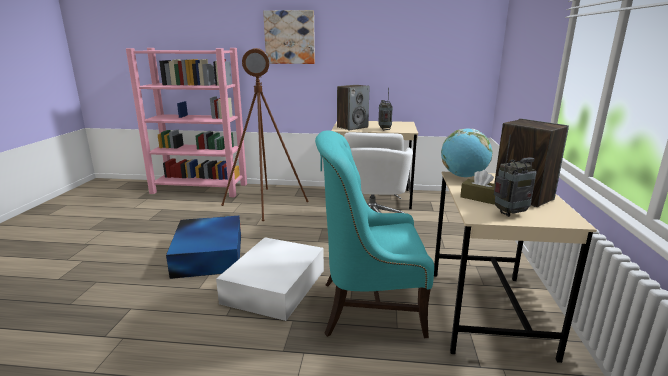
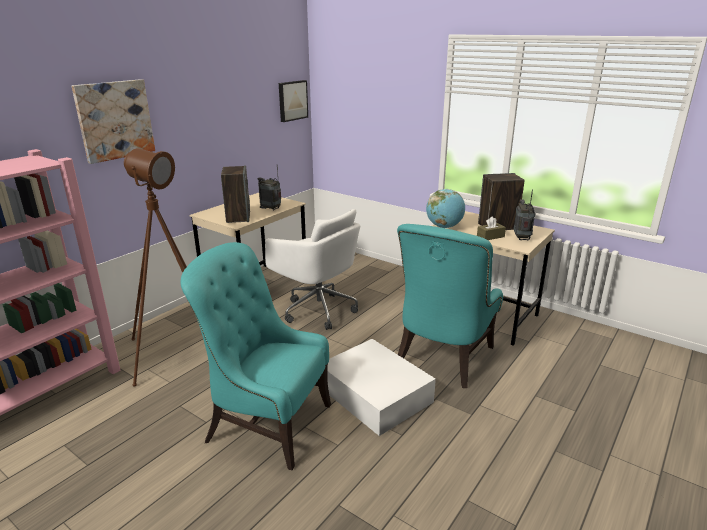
camera: 60 degrees left, 5 degrees up
blue storage box [166,216,241,279] -> turquoise chair [181,242,331,470]
none -> picture [279,80,308,122]

